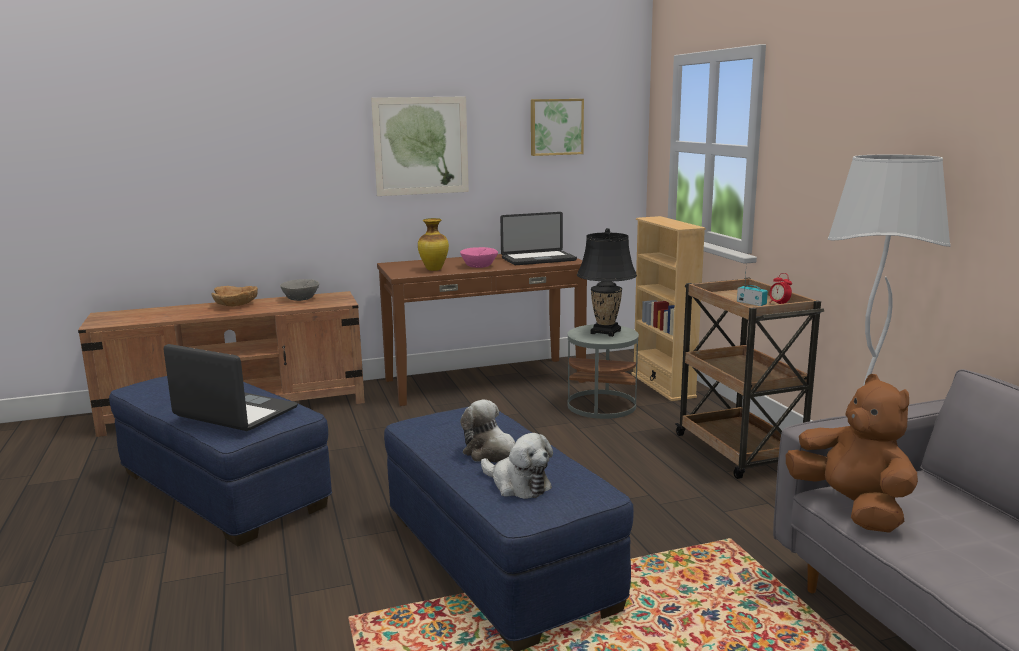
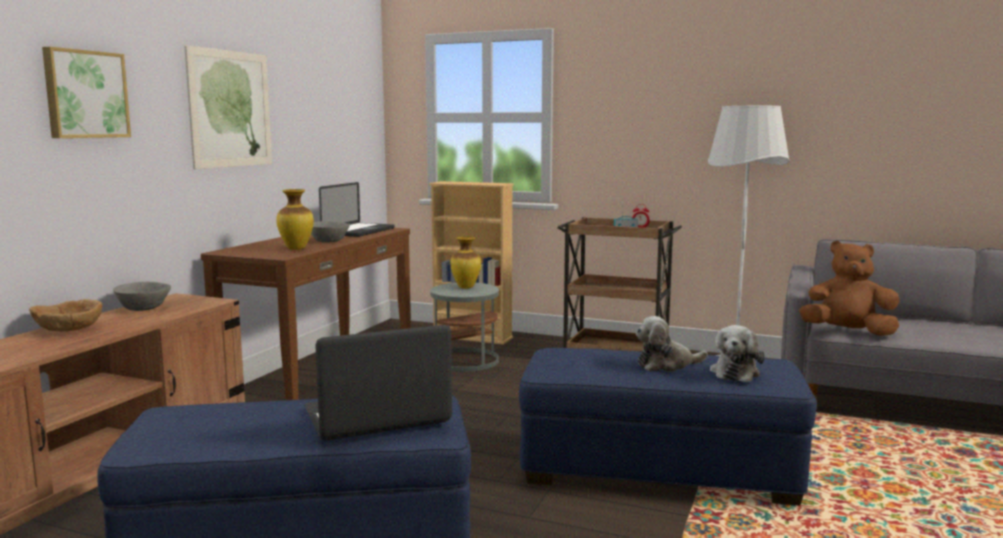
camera: 50 degrees left, 5 degrees down
pink bowl [460,247,498,268] -> grey bowl [311,221,350,243]
plush toy [481,433,553,499] -> plush toy turned 120 degrees clockwise [710,325,765,382]
picture [531,99,584,156] -> picture moved to [42,47,131,138]
black table lamp [577,228,637,337] -> vase [450,236,481,289]

